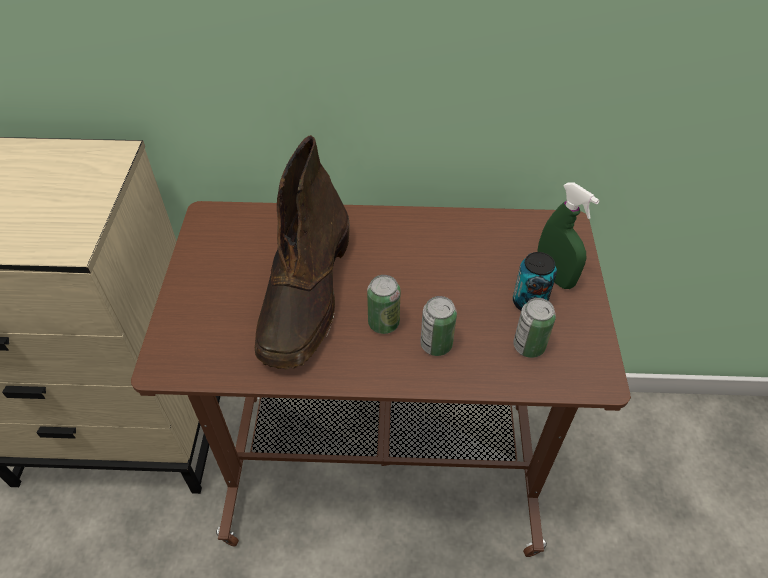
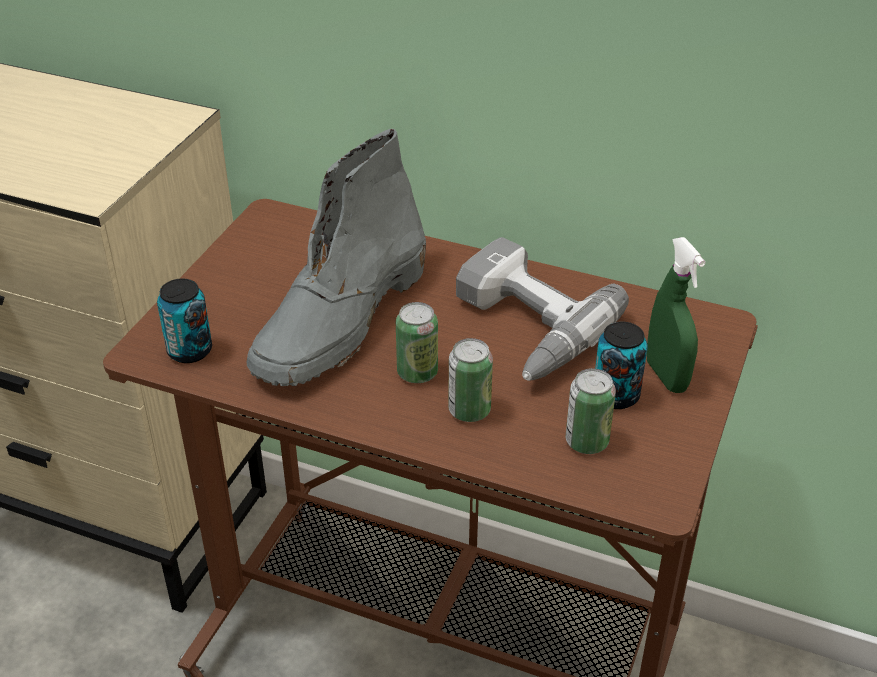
camera: 20 degrees right, 10 degrees down
brown boot [255,135,350,370] -> grey boot [247,129,426,386]
none -> can [157,279,212,363]
none -> power drill [456,237,629,381]

